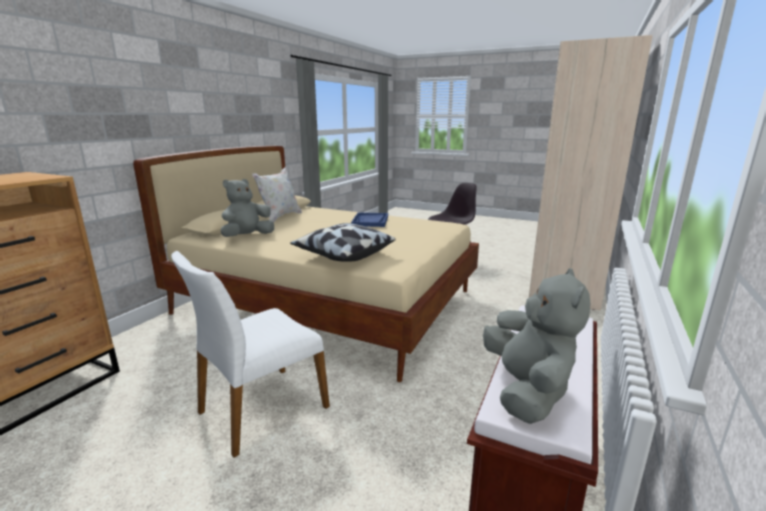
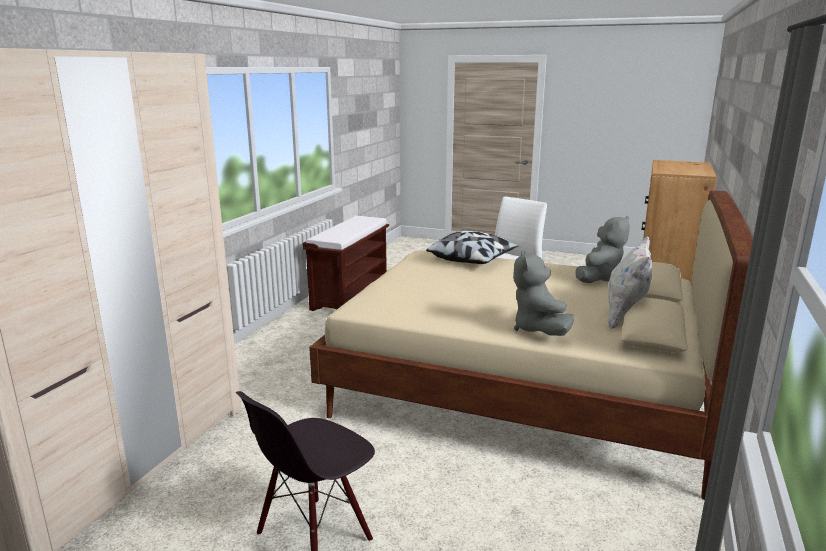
camera: 175 degrees right, 0 degrees up
blue tray [351,213,388,227] -> none
grey plush toy [483,268,590,424] -> grey plush toy moved to [513,250,574,336]

